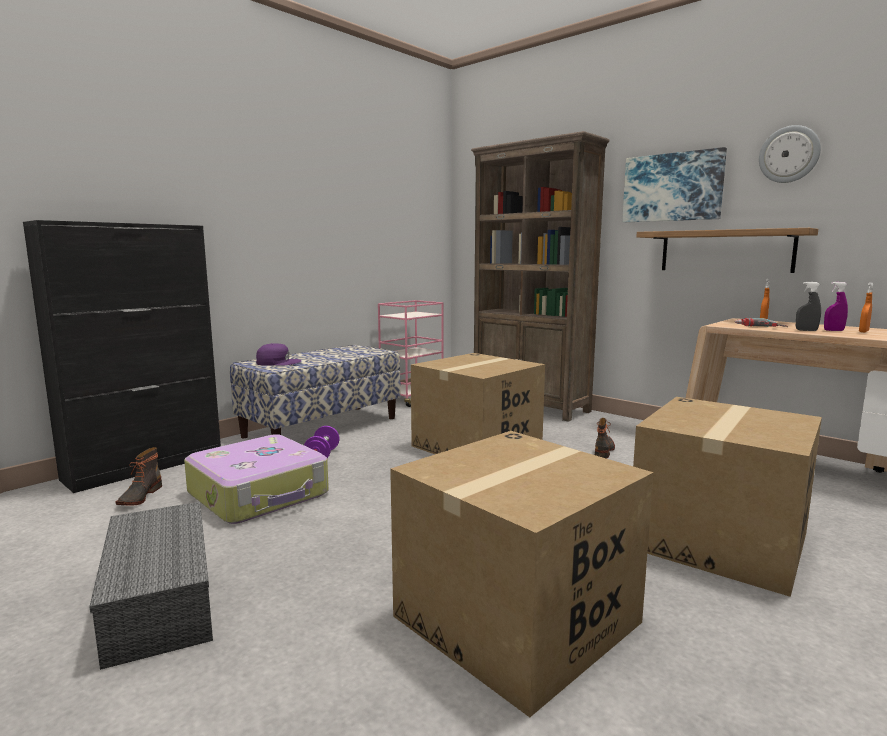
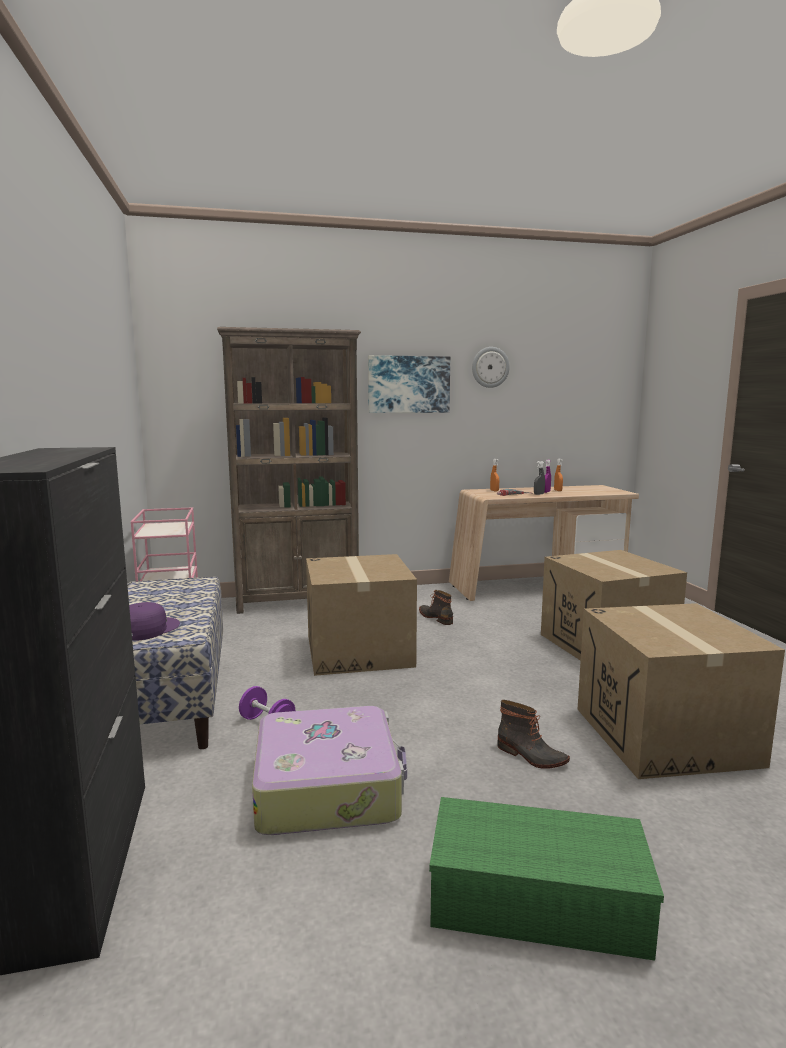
camera: 55 degrees left, 0 degrees up
grey storage box [89,502,213,670] -> green storage box [429,797,664,961]
boot [115,447,162,505] -> boot moved to [497,700,570,769]
shelf [637,228,818,273] -> none

